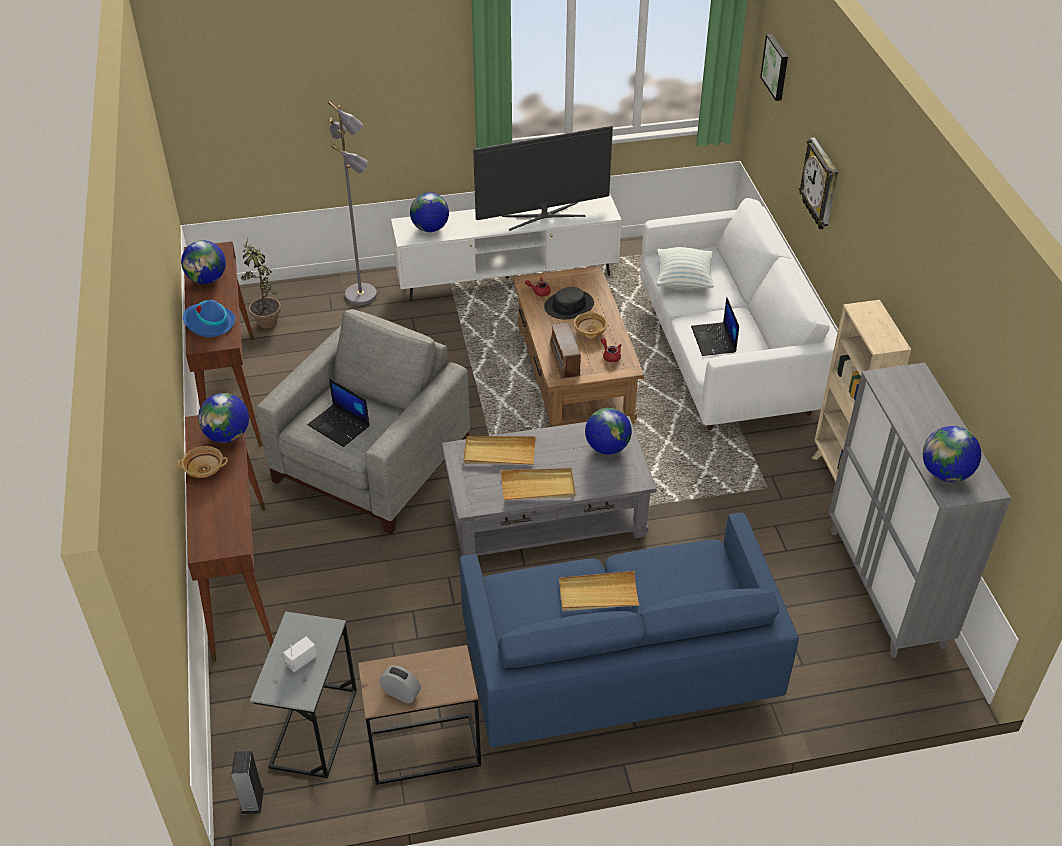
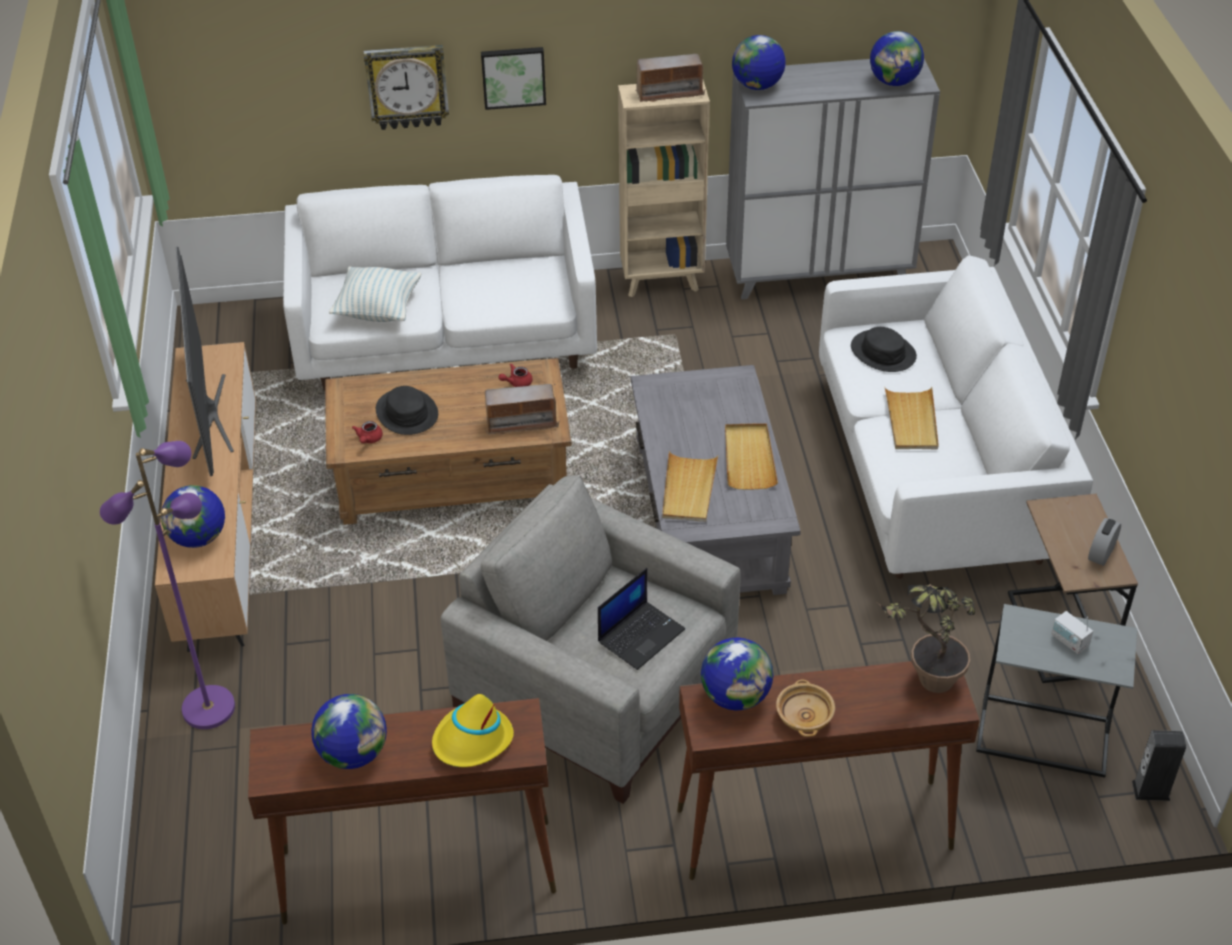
camera: 85 degrees left, 0 degrees up
blue hat [183,300,235,337] -> yellow hat [432,694,514,767]
potted plant [241,238,281,329] -> potted plant moved to [878,584,975,693]
grey floor lamp [328,100,377,305] -> purple floor lamp [100,441,235,729]
white tv stand [391,194,621,301] -> brown tv stand [155,342,256,652]
blue sofa [459,513,799,747] -> white sofa [819,256,1093,579]
beige bowl [574,311,608,338] -> none
globe [585,408,632,454] -> globe moved to [732,35,786,90]
laptop [691,297,739,356] -> none
picture [760,34,788,101] -> picture moved to [481,47,546,110]
none -> radio [636,54,706,102]
none -> black hat [851,327,917,372]

